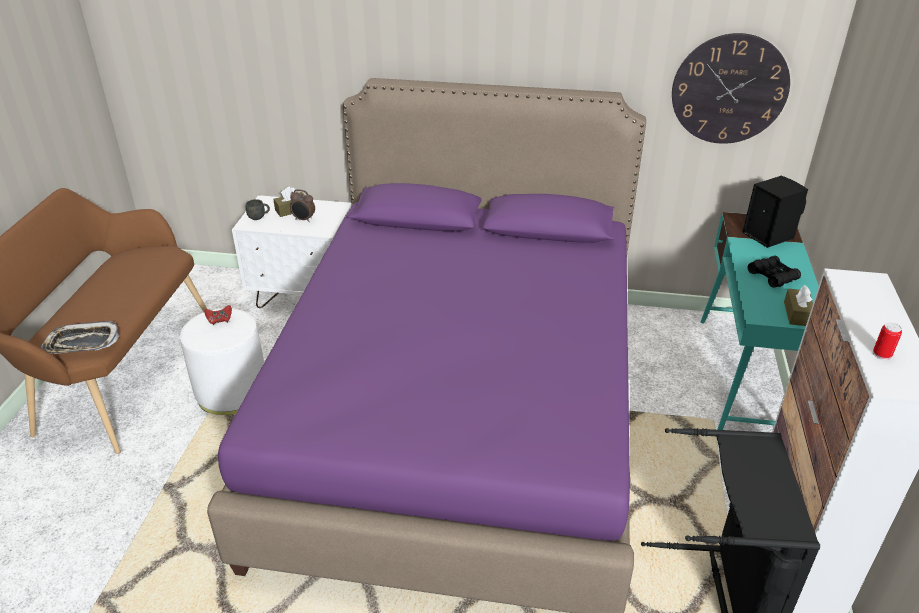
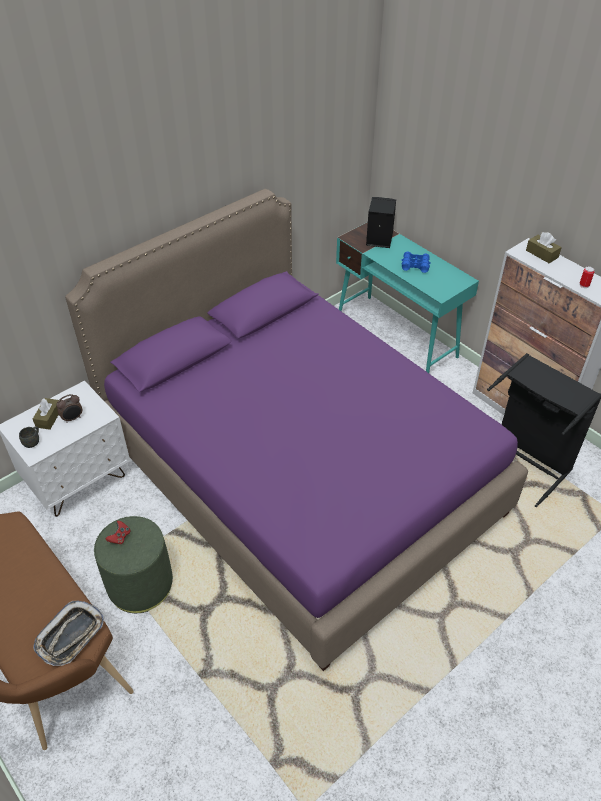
camera: 50 degrees left, 10 degrees up
white ottoman [180,308,264,415] -> green ottoman [94,516,173,613]
wall clock [672,33,790,144] -> none
black binoculars [748,256,801,288] -> blue binoculars [401,251,431,273]
brown tissue box [784,285,813,326] -> brown tissue box moved to [526,232,562,263]

